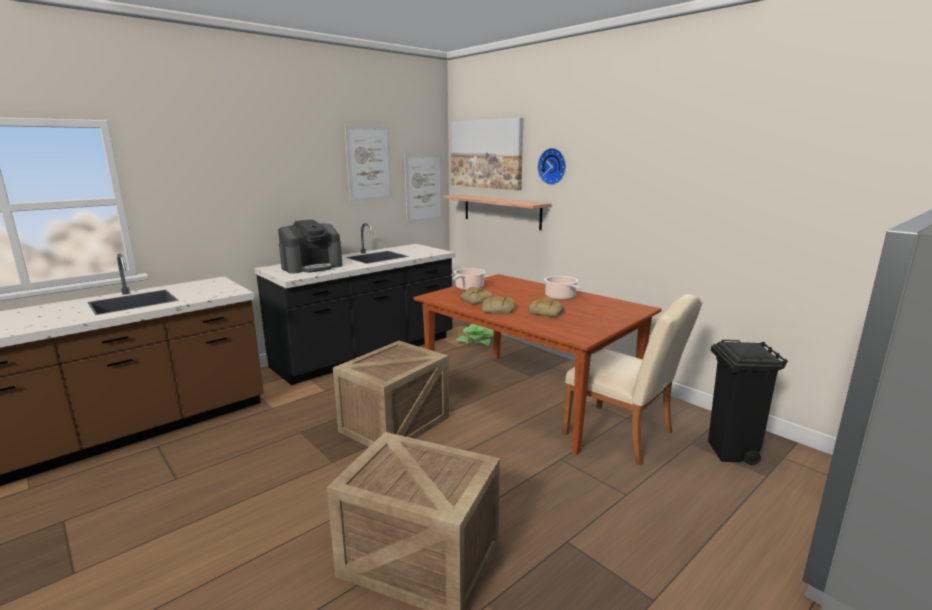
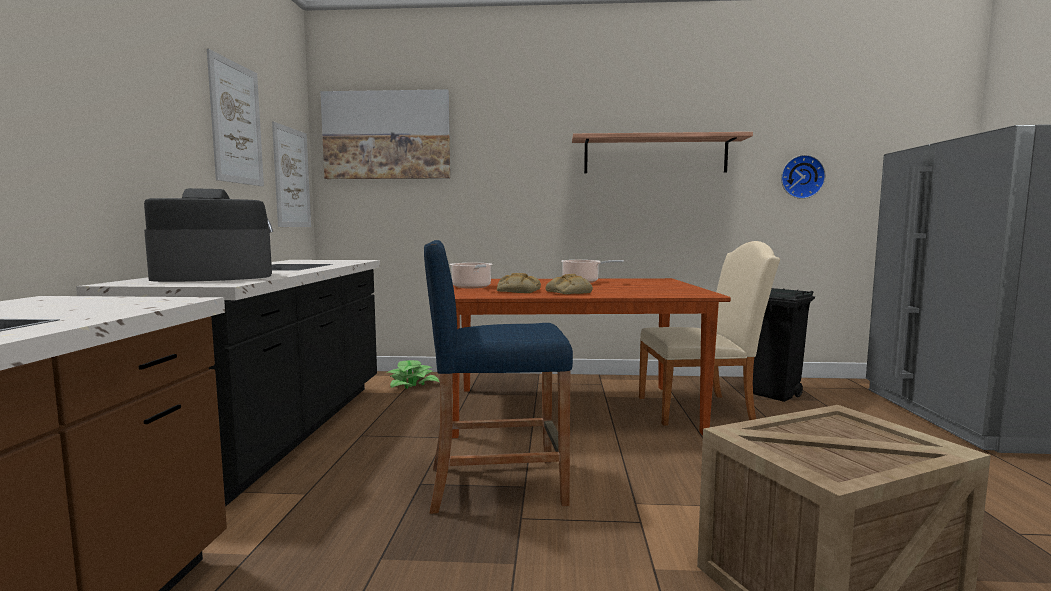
camera: 45 degrees left, 10 degrees down
coffee machine [278,220,343,274] -> coffee machine turned 120 degrees counterclockwise [144,188,272,282]
crate [333,341,449,447] -> blue stool [424,240,573,514]
shelf [443,194,551,230] -> shelf moved to [572,132,753,173]
bread [529,297,564,317] -> none
wall clock [538,148,566,185] -> wall clock moved to [781,155,826,199]

